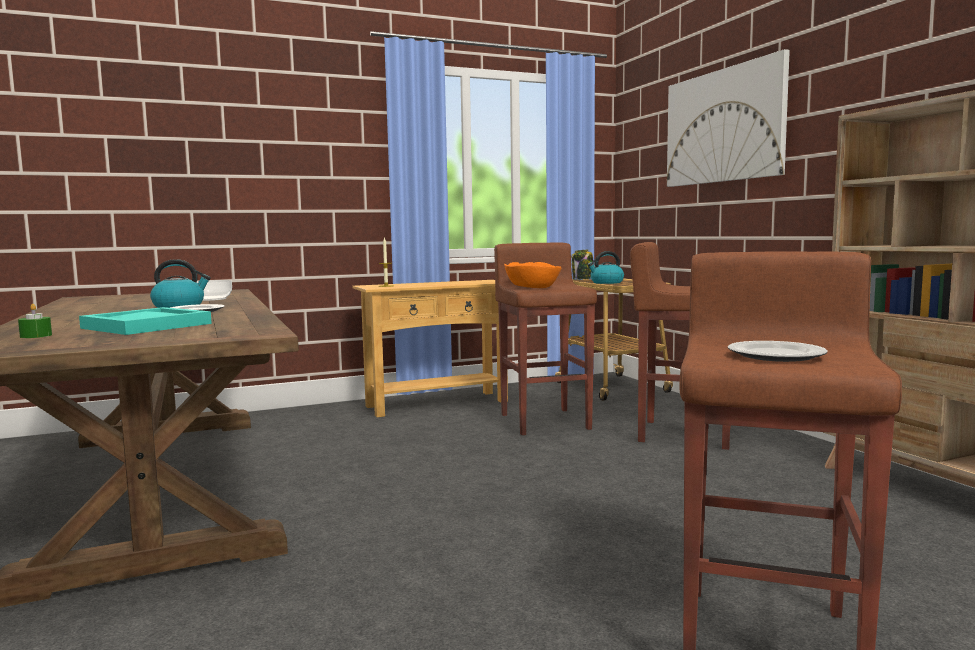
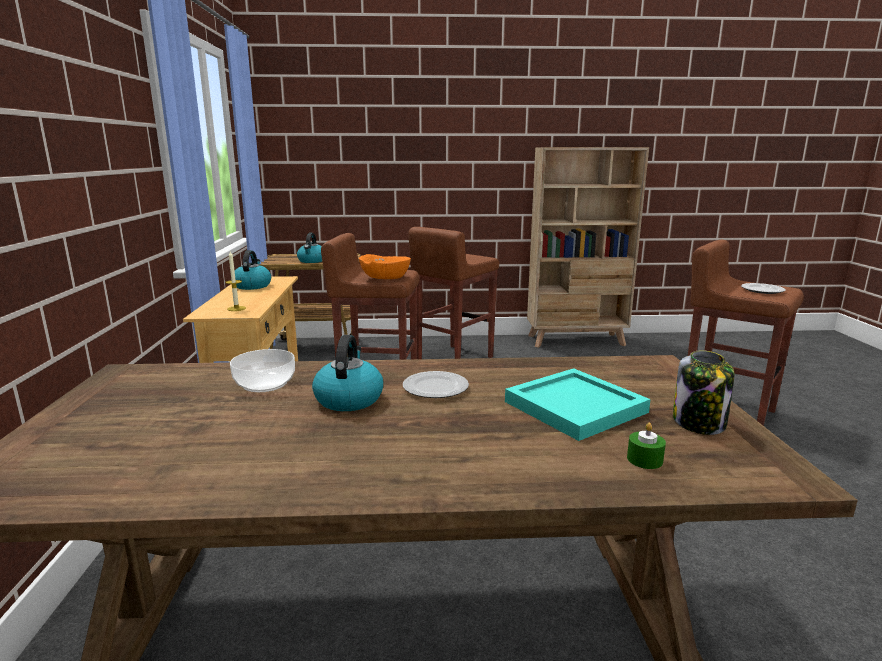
camera: 70 degrees left, 10 degrees up
jar [571,249,593,280] -> jar moved to [673,350,734,435]
picture [667,49,790,187] -> none
none -> kettle [235,250,271,290]

